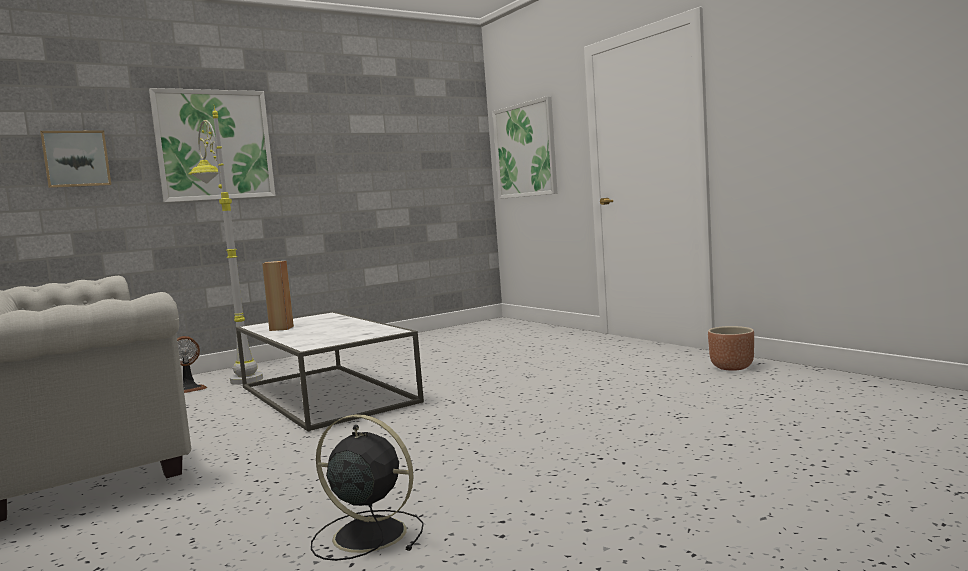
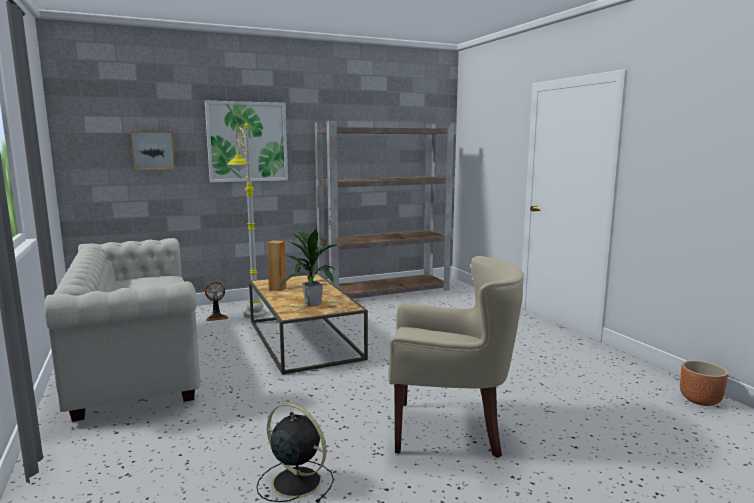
camera: 10 degrees right, 5 degrees up
white coffee table [236,312,424,432] -> brown coffee table [249,274,368,375]
picture [493,96,558,199] -> none
brown planter [708,326,754,371] -> brown planter moved to [680,360,728,406]
none -> potted plant [279,227,341,306]
none -> brown bookcase [315,121,454,299]
none -> beige armchair [388,256,524,458]

